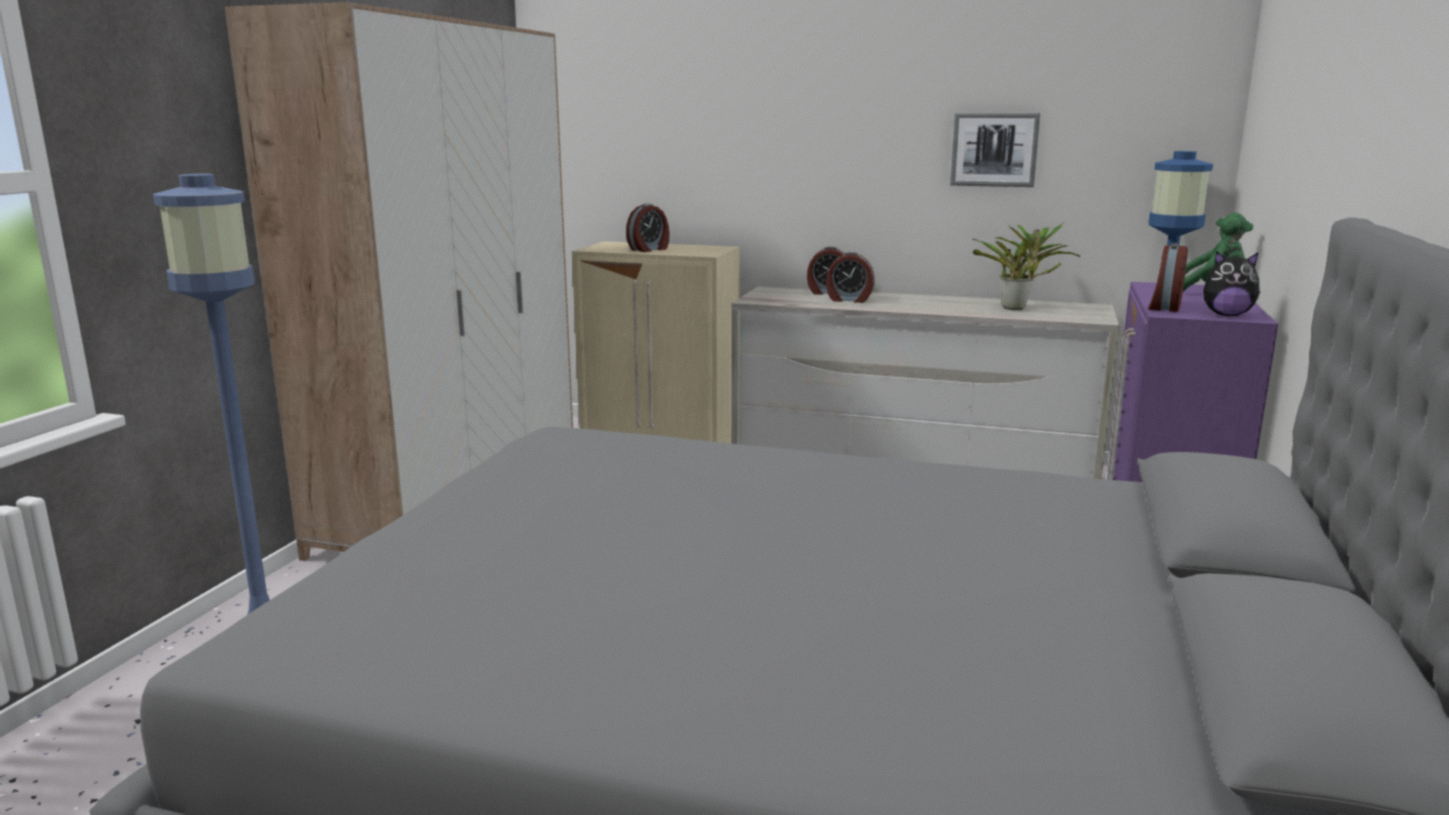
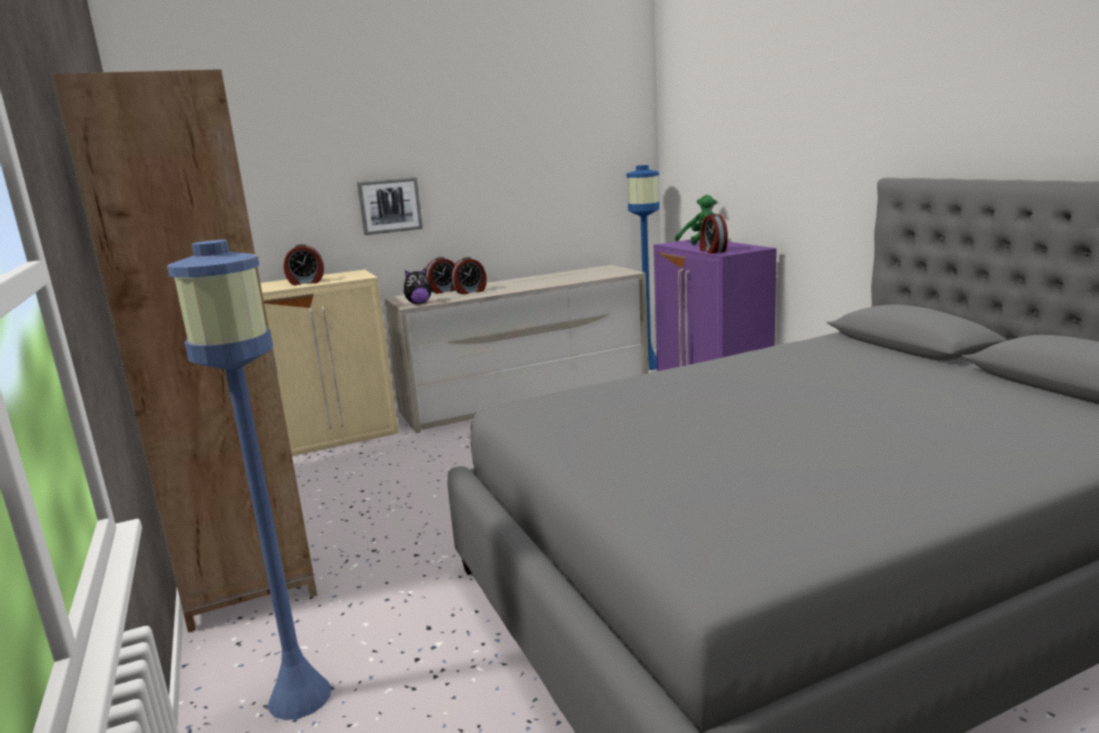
camera: 40 degrees left, 0 degrees up
alarm clock [626,203,670,252] -> alarm clock turned 75 degrees clockwise [284,244,324,285]
picture [950,113,1040,187] -> picture moved to [357,177,423,235]
potted plant [973,223,1080,310] -> none
plush toy [1203,251,1260,316] -> plush toy moved to [404,268,431,304]

